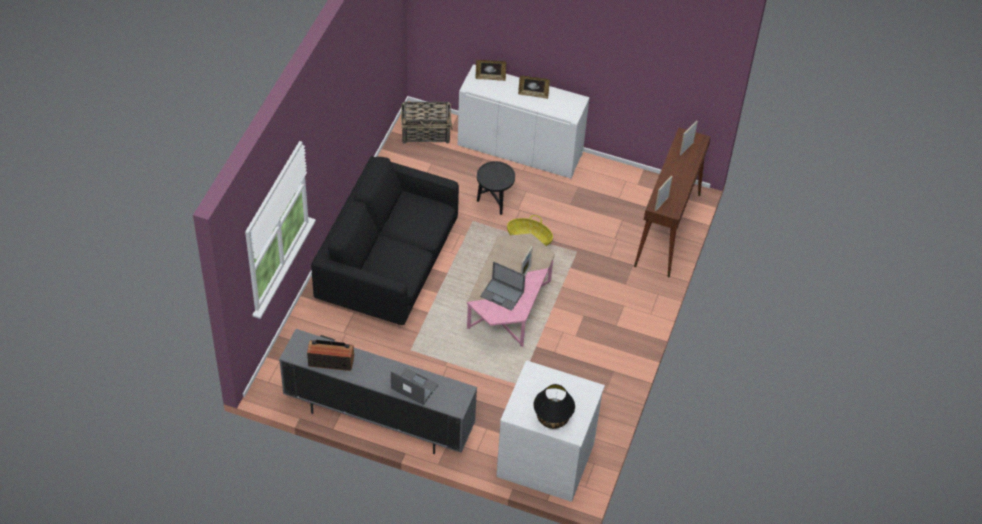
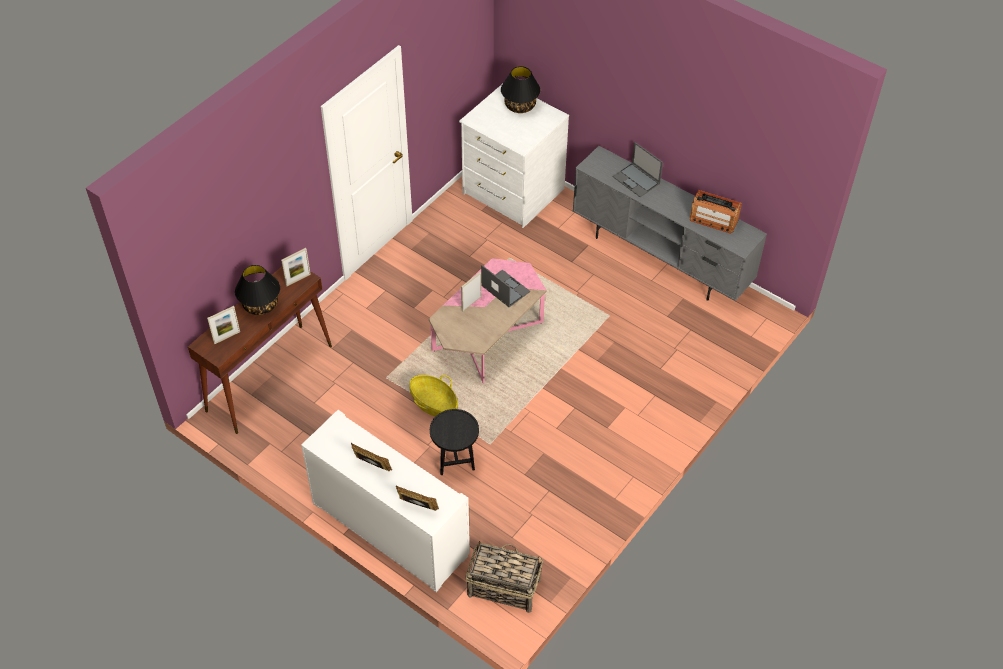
camera: 160 degrees left, 0 degrees up
black sofa [311,156,459,325] -> none
none -> black table lamp [235,265,280,315]

